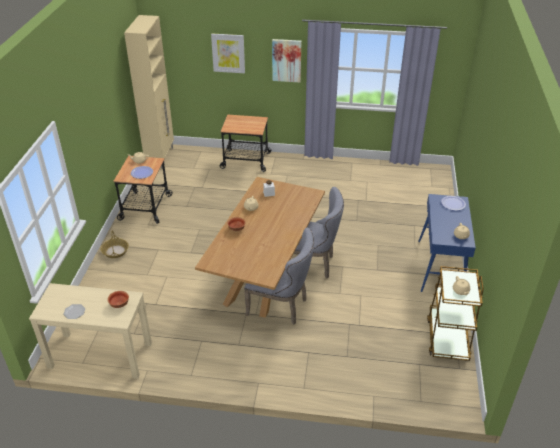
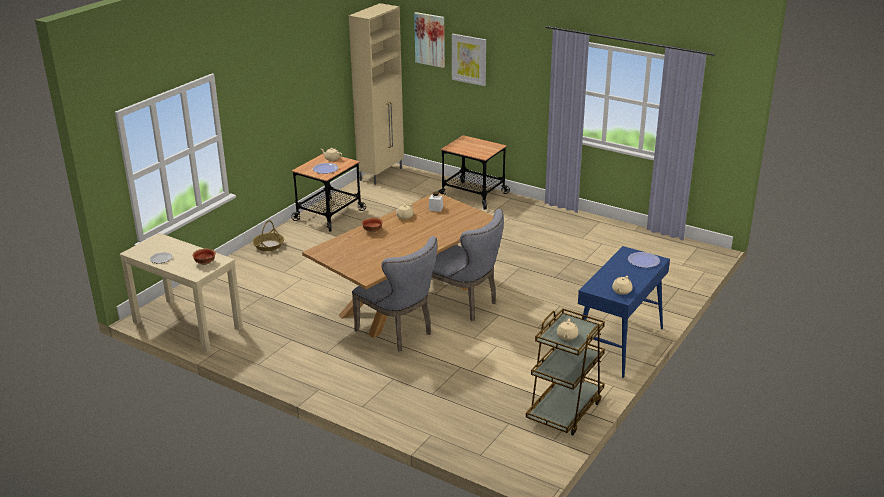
camera: 25 degrees right, 10 degrees down
picture [272,39,301,83] -> picture moved to [414,12,445,68]

